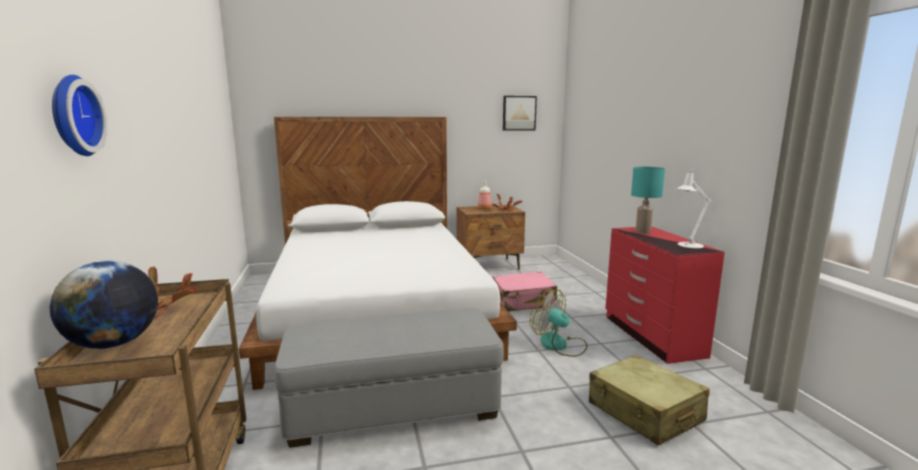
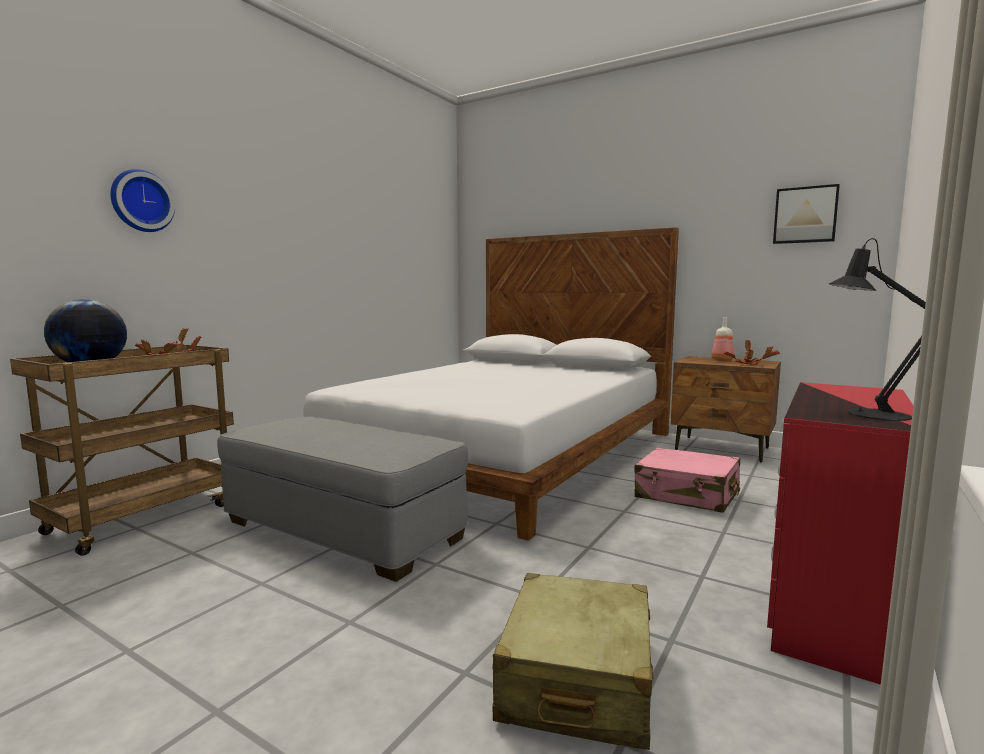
camera: 45 degrees right, 5 degrees down
fan [530,290,587,357] -> none
turquoise table lamp [631,167,665,234] -> none
white table lamp [676,168,711,248] -> black table lamp [829,238,926,421]

